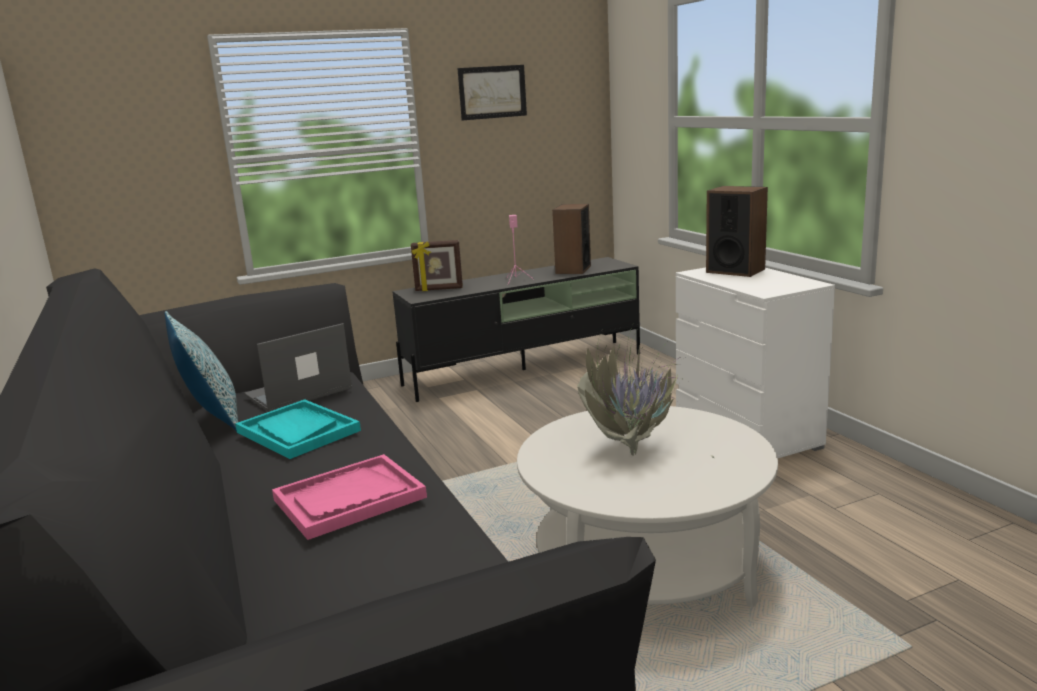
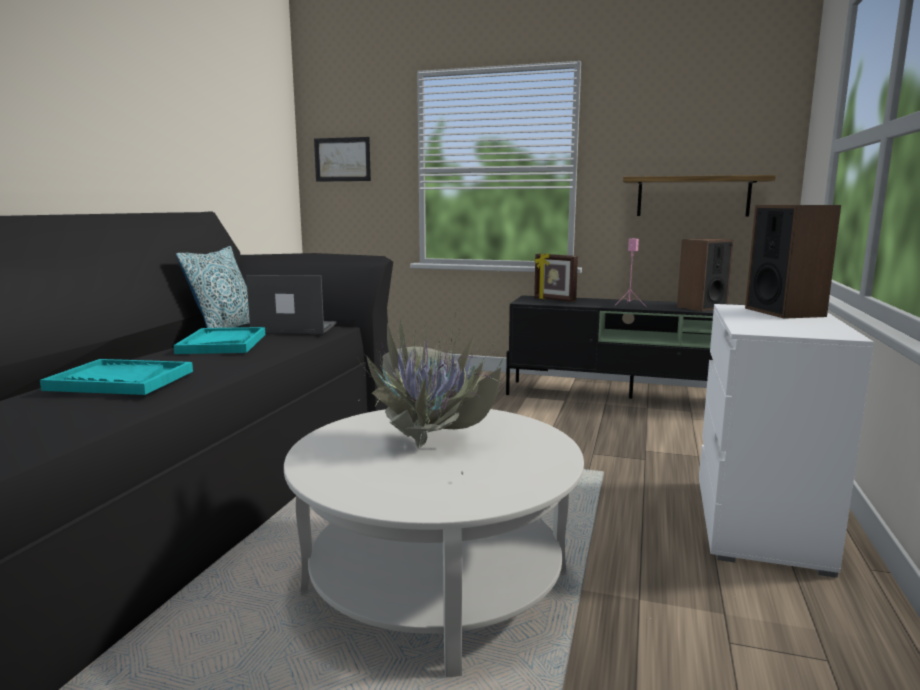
camera: 40 degrees right, 5 degrees down
pink tray [272,454,427,540] -> turquoise tray [40,359,193,395]
picture [457,65,527,120] -> picture moved to [314,137,371,182]
none -> shelf [623,175,776,217]

